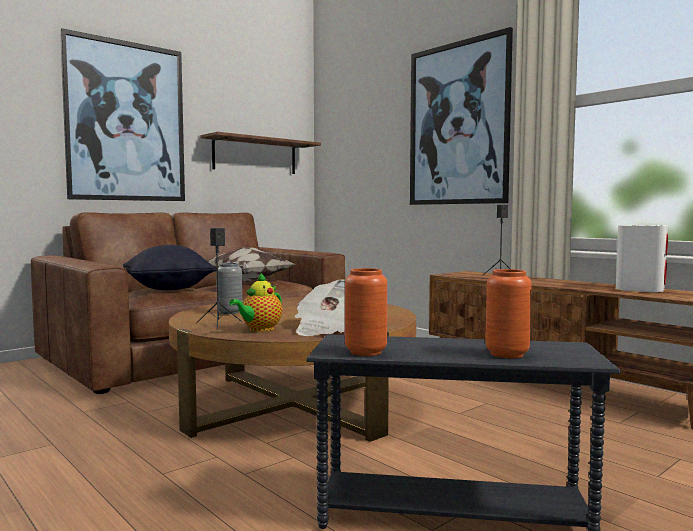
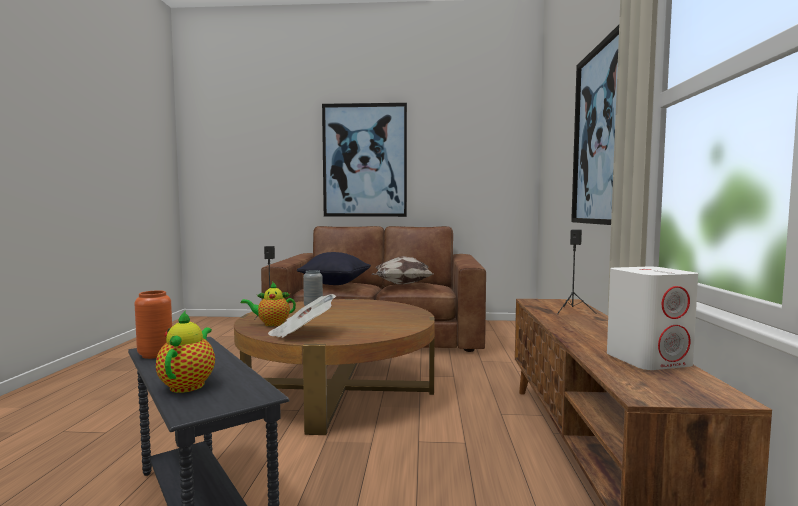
camera: 45 degrees right, 0 degrees up
brown shelf [200,132,321,174] -> none
orange vase [485,269,532,358] -> teapot [156,311,215,393]

